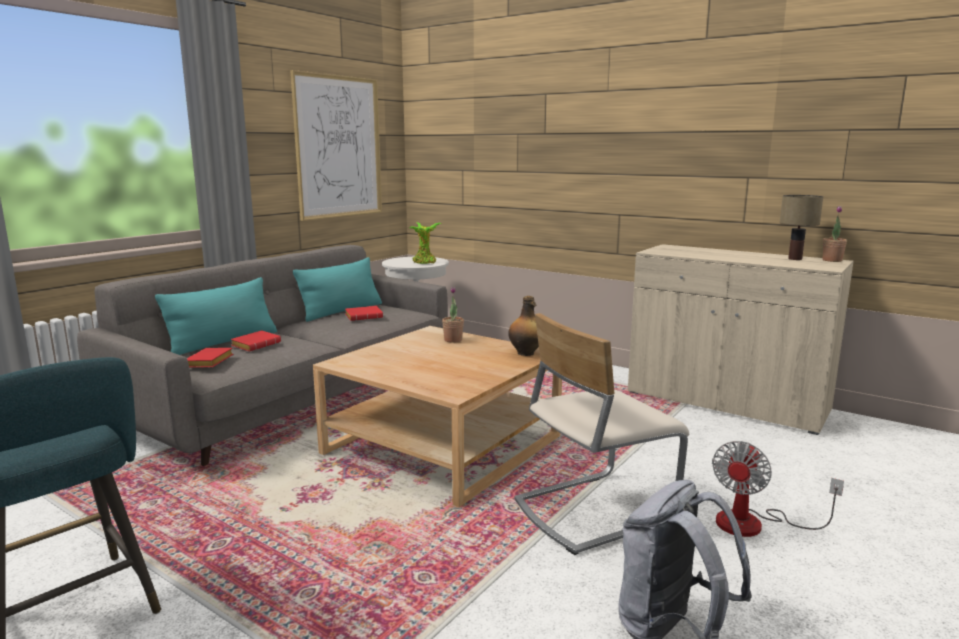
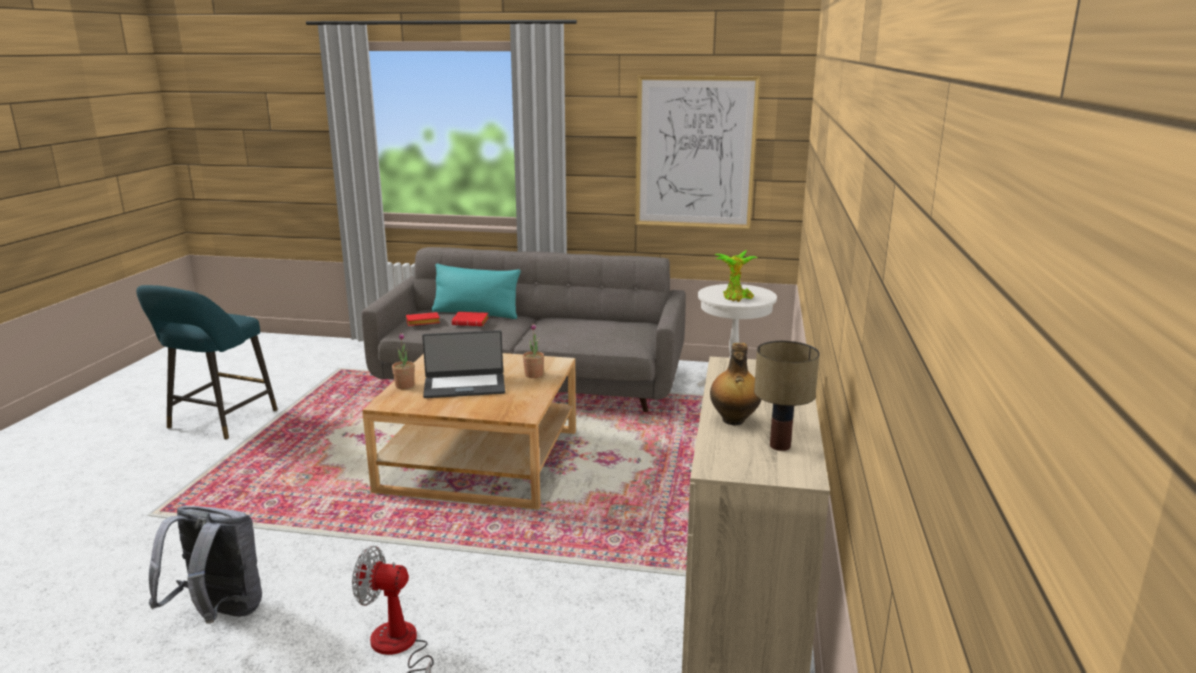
camera: 65 degrees right, 5 degrees up
turquoise pillow [293,257,382,322] -> none
red book [345,306,383,321] -> none
bottle [508,296,539,356] -> bottle moved to [710,343,761,425]
beige chair [514,313,689,555] -> none
potted plant [822,206,847,262] -> potted plant moved to [392,333,415,389]
none -> laptop [422,330,505,398]

